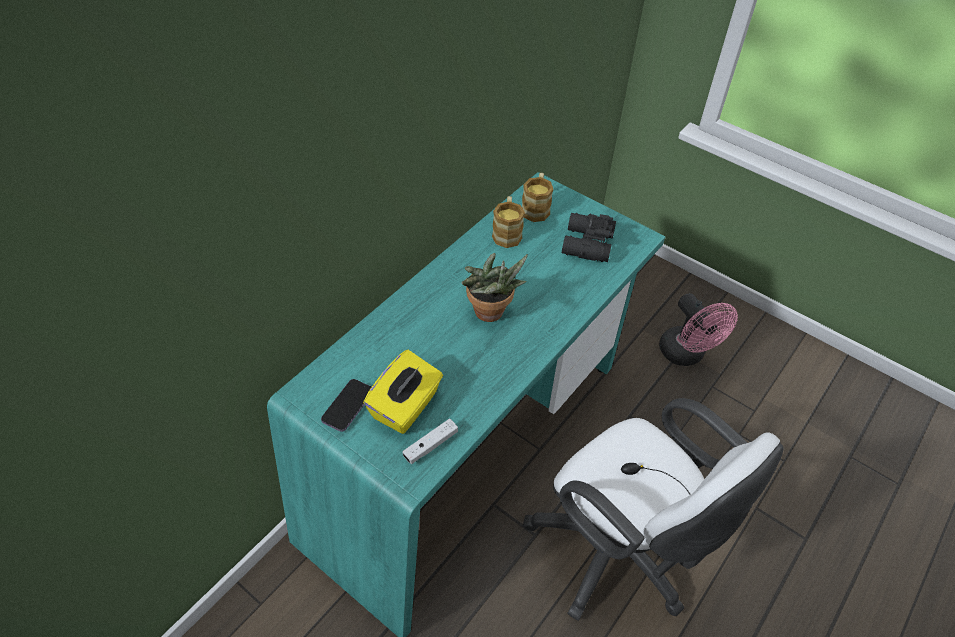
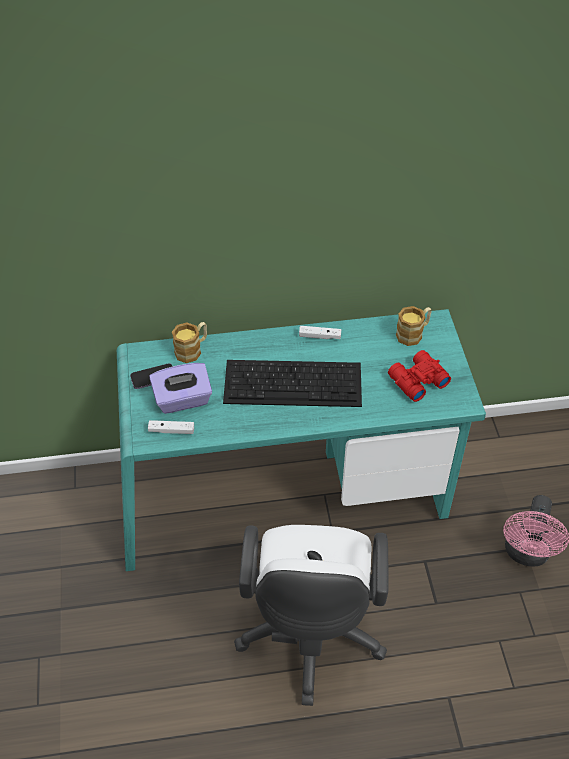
camera: 45 degrees right, 0 degrees up
yellow tissue box [363,350,443,434] -> purple tissue box [149,363,212,414]
potted plant [462,253,528,322] -> keyboard [223,360,362,407]
mug [492,196,525,248] -> mug moved to [172,322,207,363]
black binoculars [562,213,616,262] -> red binoculars [388,350,451,402]
none -> white game controller [299,326,341,339]

